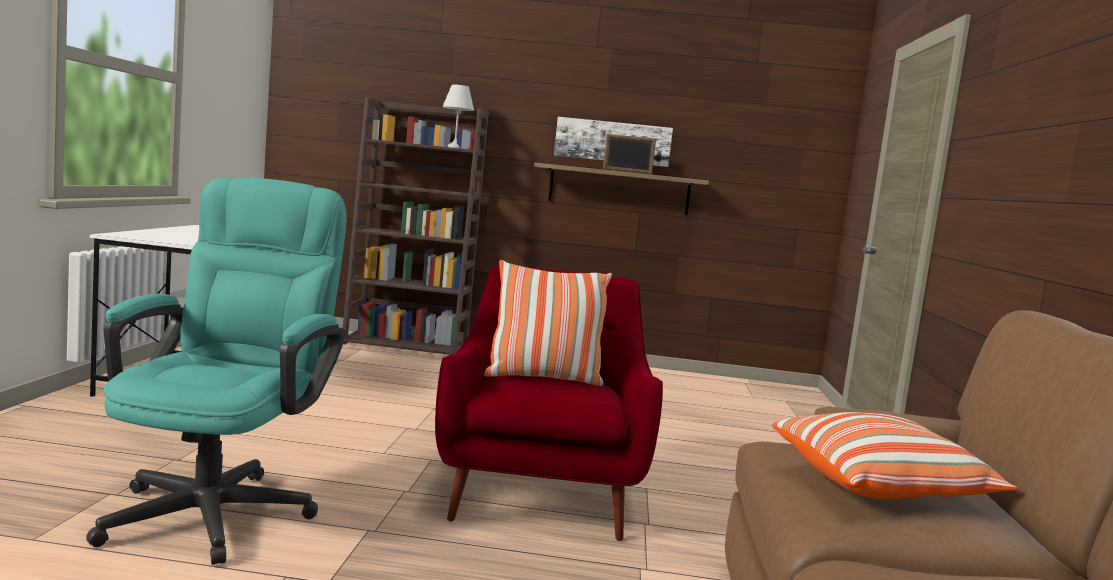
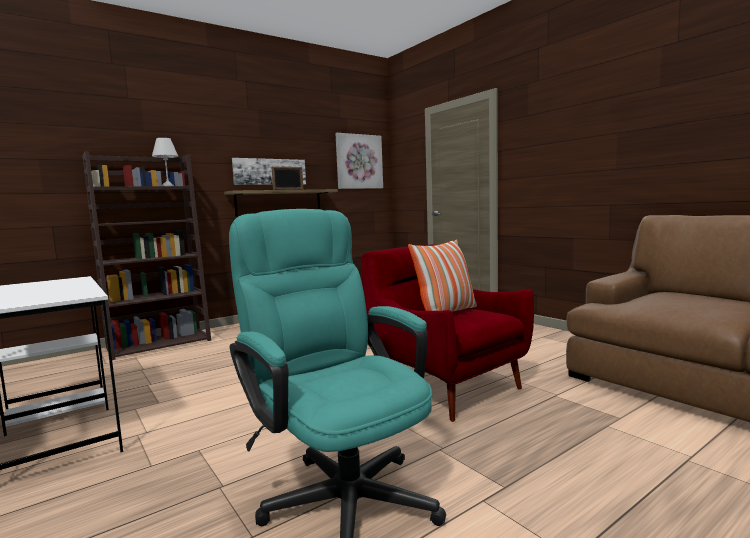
camera: 40 degrees left, 0 degrees up
pillow [772,412,1018,499] -> none
none -> picture [335,133,383,189]

